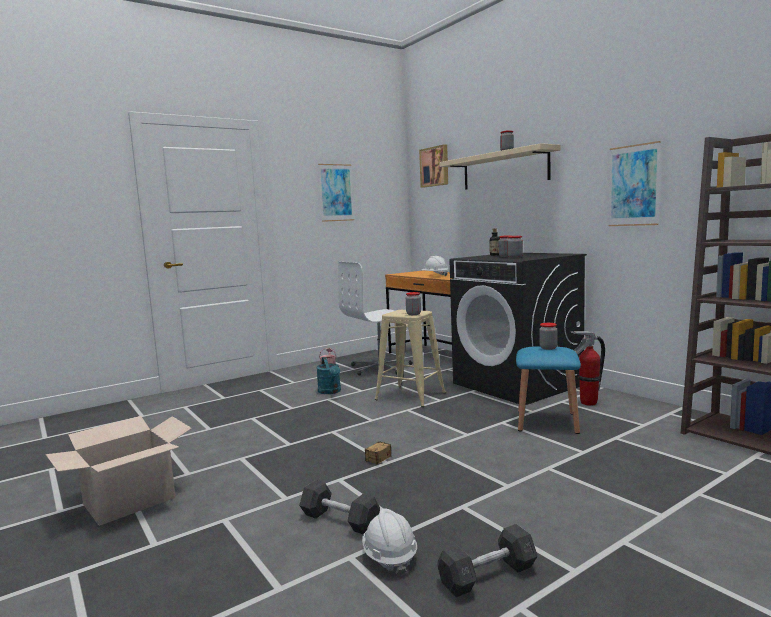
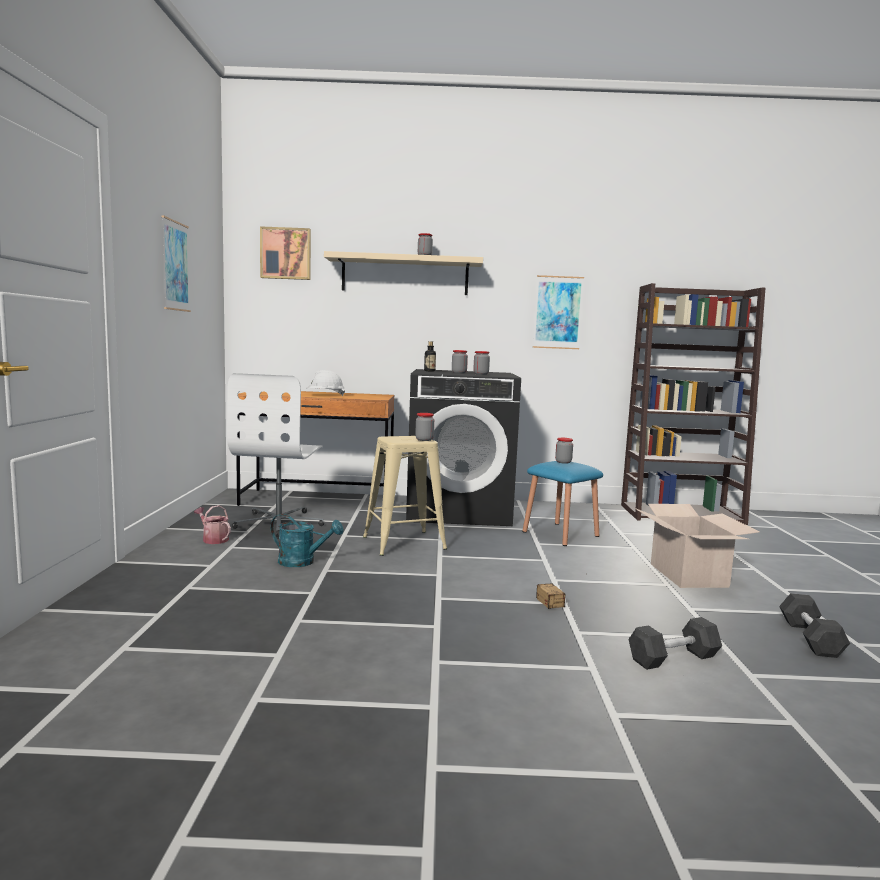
camera: 55 degrees left, 0 degrees up
cardboard box [46,416,192,526] -> cardboard box moved to [635,504,759,588]
white hard hat [362,509,417,575] -> none
fire extinguisher [570,331,605,406] -> none

